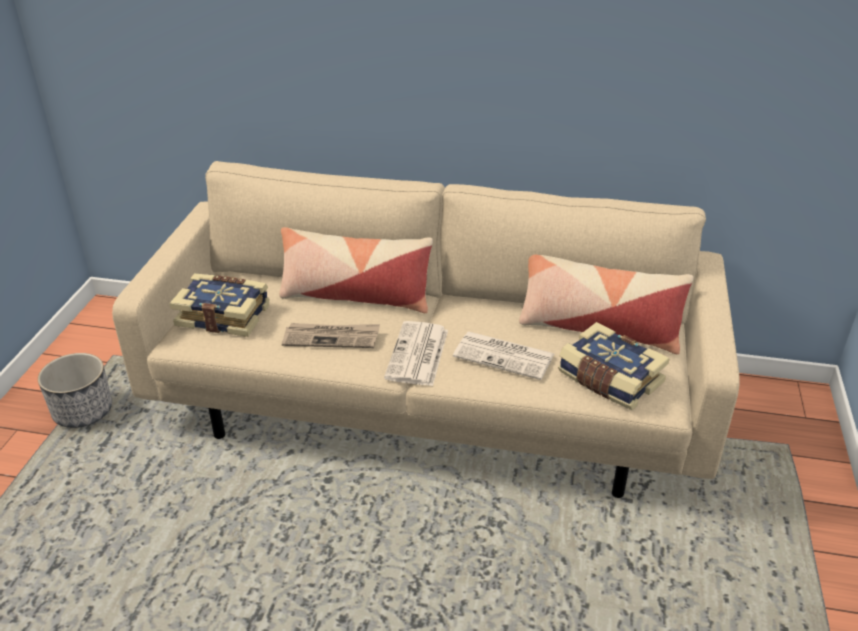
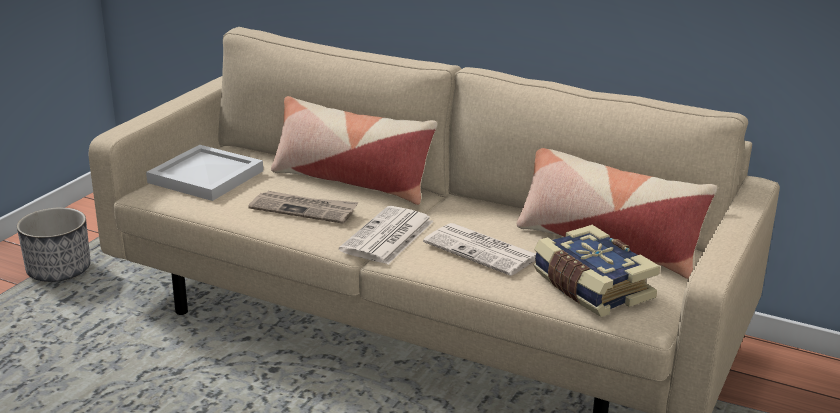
camera: 15 degrees right, 10 degrees down
book [169,274,270,337] -> white tray [146,145,263,201]

